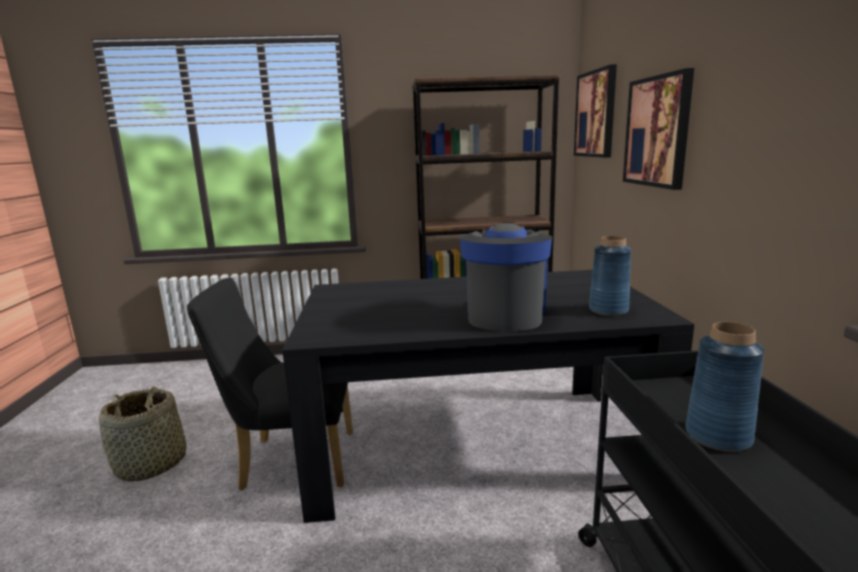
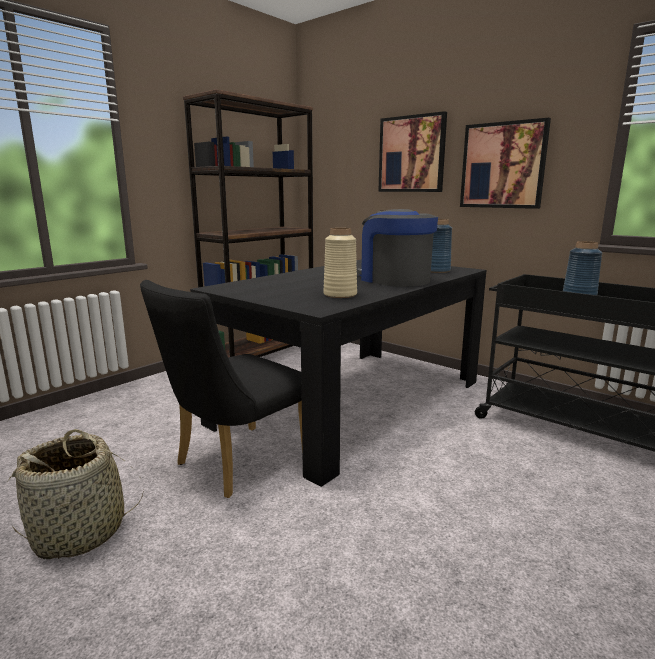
camera: 45 degrees left, 0 degrees up
picture [574,64,617,158] -> picture moved to [460,118,551,209]
none -> beige vase [323,228,357,298]

